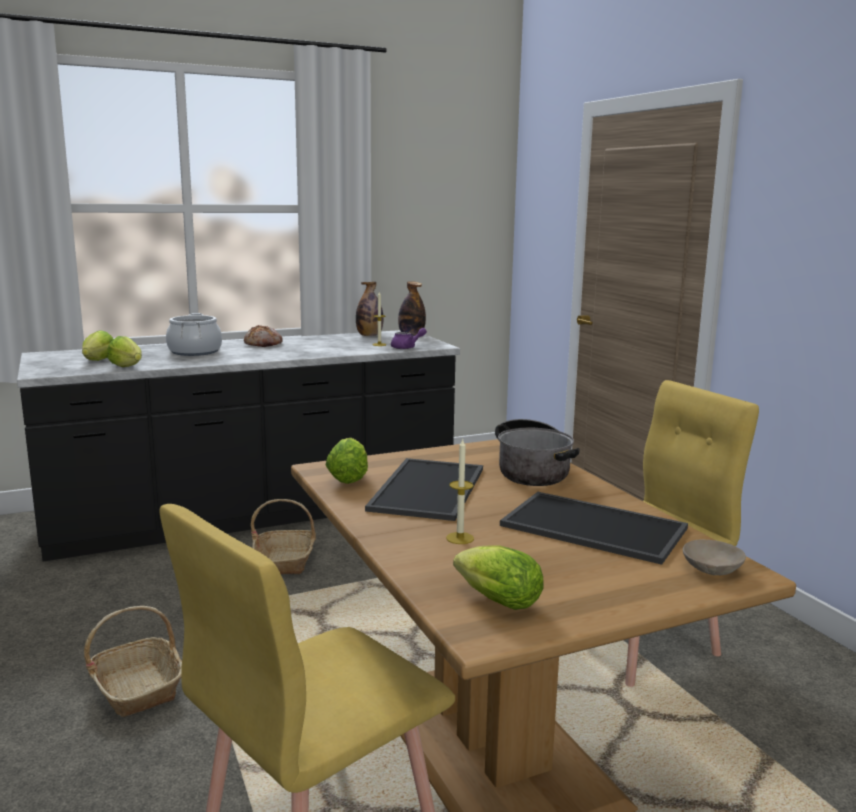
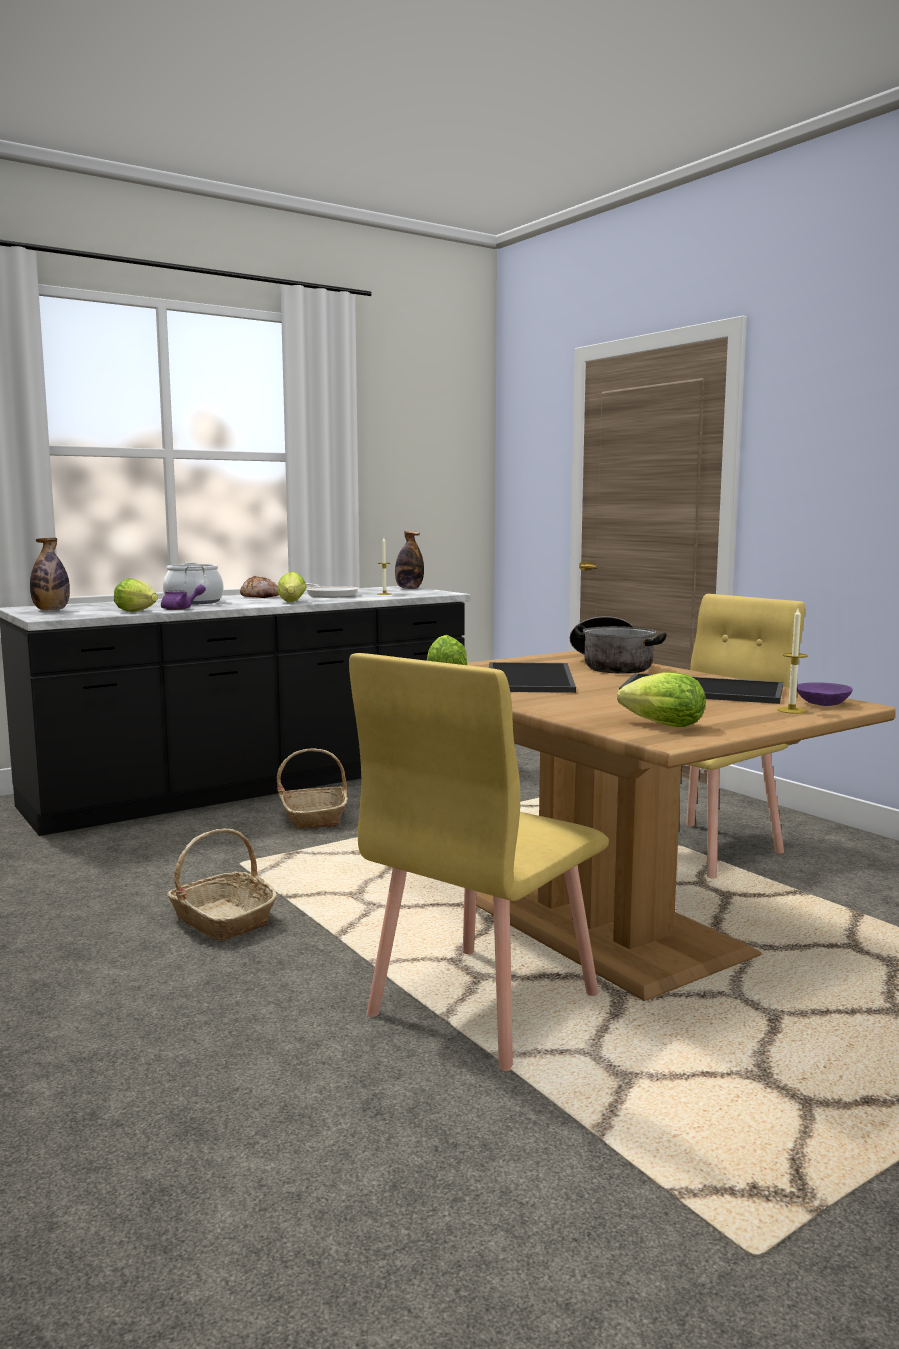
camera: 10 degrees left, 5 degrees down
lettuce [82,330,113,361] -> lettuce moved to [278,572,307,602]
bottle [356,282,384,336] -> bottle moved to [30,538,70,610]
purple teapot [391,328,427,349] -> purple teapot moved to [161,584,206,610]
candle [446,439,474,544] -> candle moved to [777,609,808,714]
beige bowl [683,540,746,575] -> purple bowl [797,682,853,706]
none -> frying pan [306,583,360,598]

